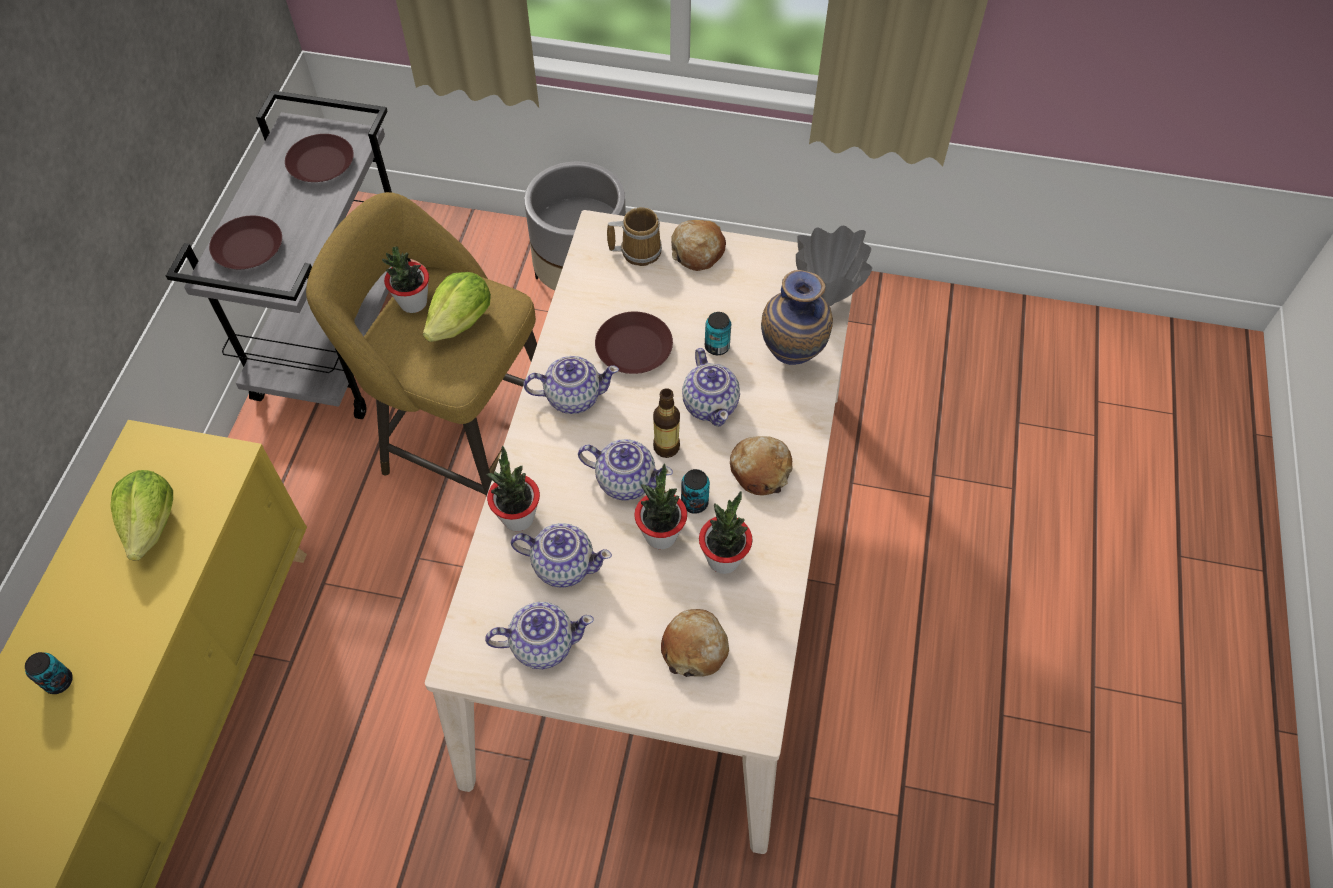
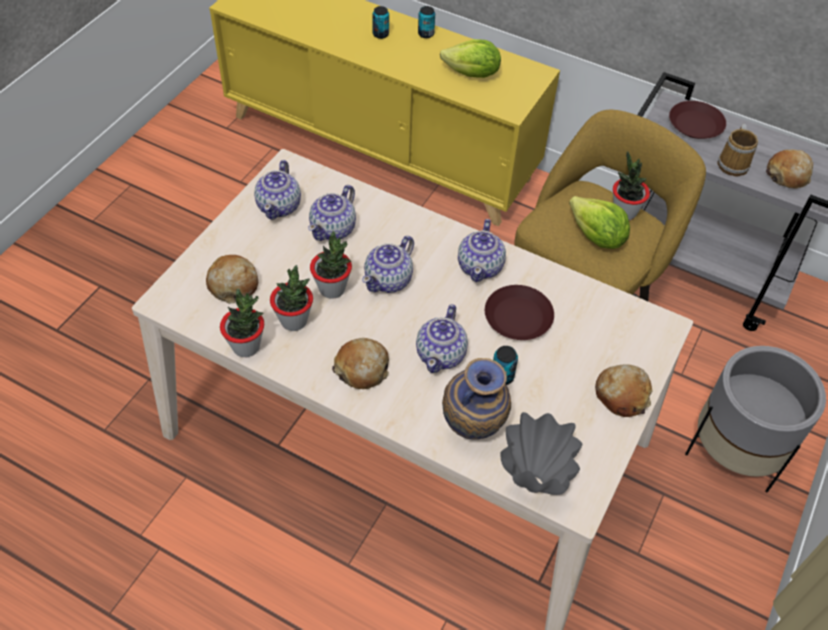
camera: 105 degrees right, 5 degrees down
brown plate [285,134,354,182] -> bread [766,149,813,189]
potted plant [486,446,540,532] -> potted plant moved to [220,289,264,357]
mug [607,207,662,266] -> mug moved to [718,124,758,176]
bottle [653,388,680,458] -> none
can [681,469,710,514] -> can moved to [418,6,435,38]
teapot [682,348,740,426] -> teapot turned 75 degrees counterclockwise [416,304,468,373]

